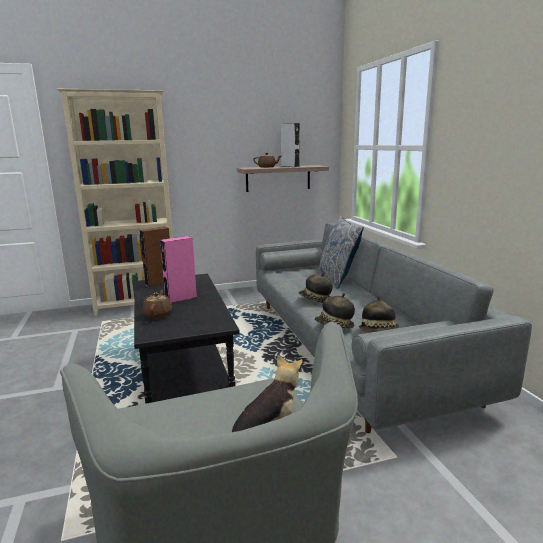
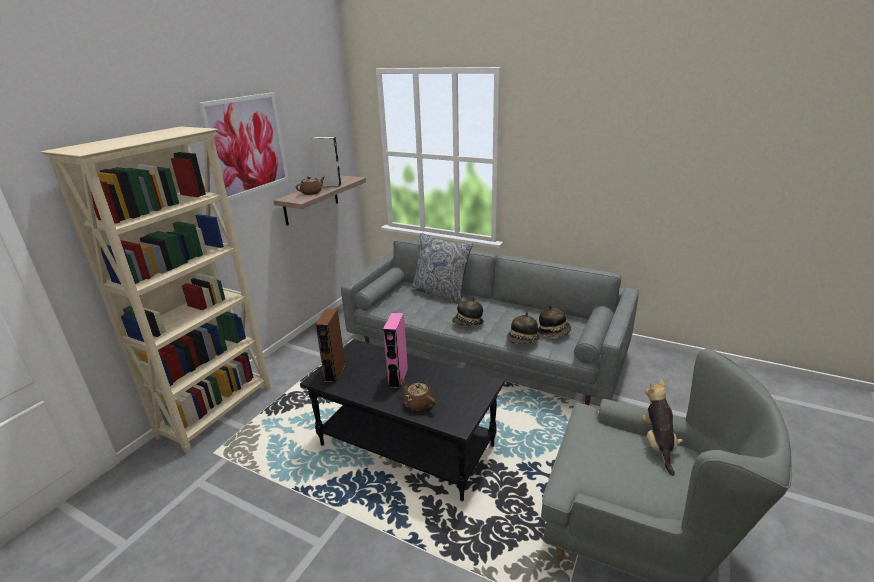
camera: 45 degrees left, 10 degrees up
none -> picture [198,92,289,201]

